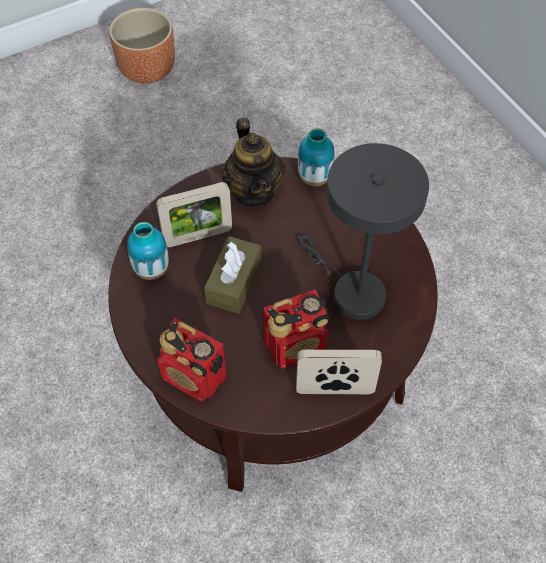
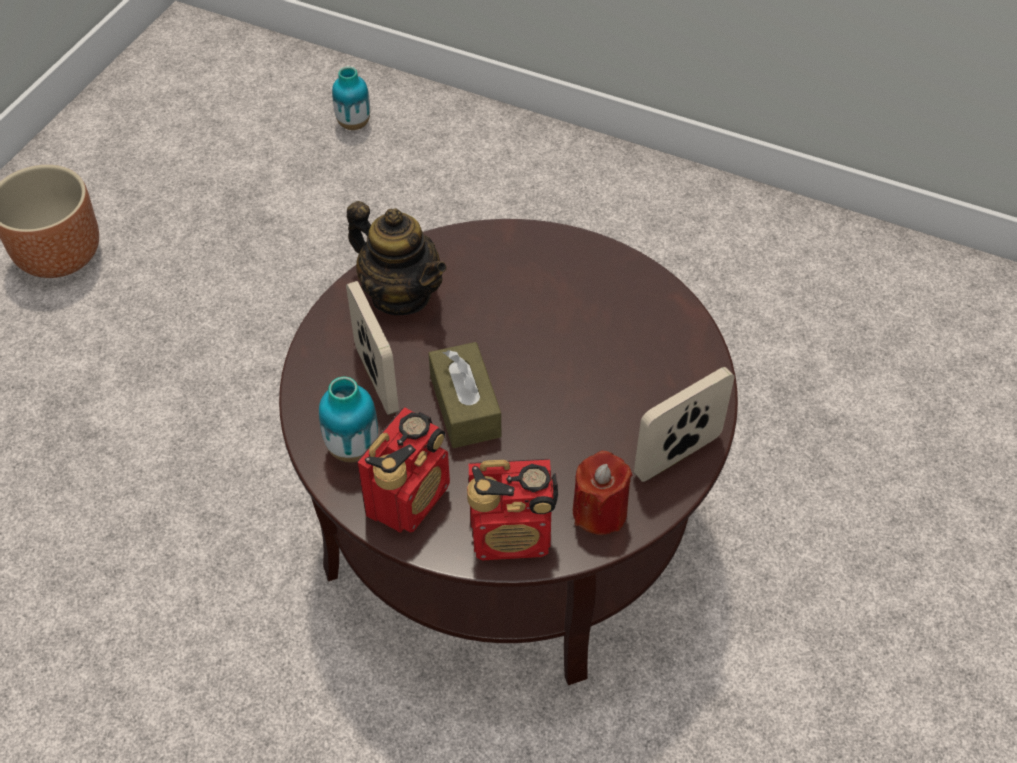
camera: 35 degrees left, 5 degrees down
picture frame [156,182,232,247] -> picture frame turned 60 degrees counterclockwise [346,281,399,415]
radio [263,289,330,368] -> radio moved to [357,407,450,533]
vase [298,128,334,186] -> vase moved to [332,67,370,130]
grey table lamp [298,143,429,320] -> none
none -> red candle [573,451,632,535]

